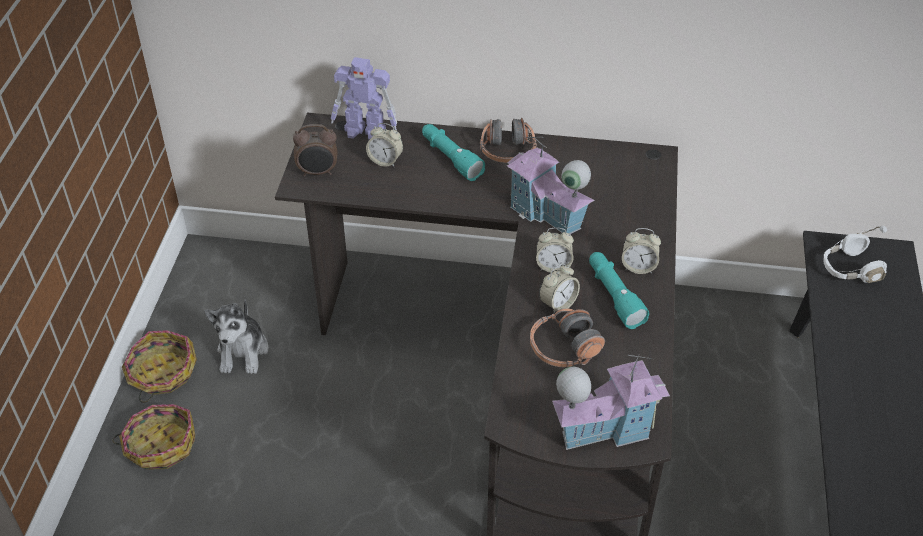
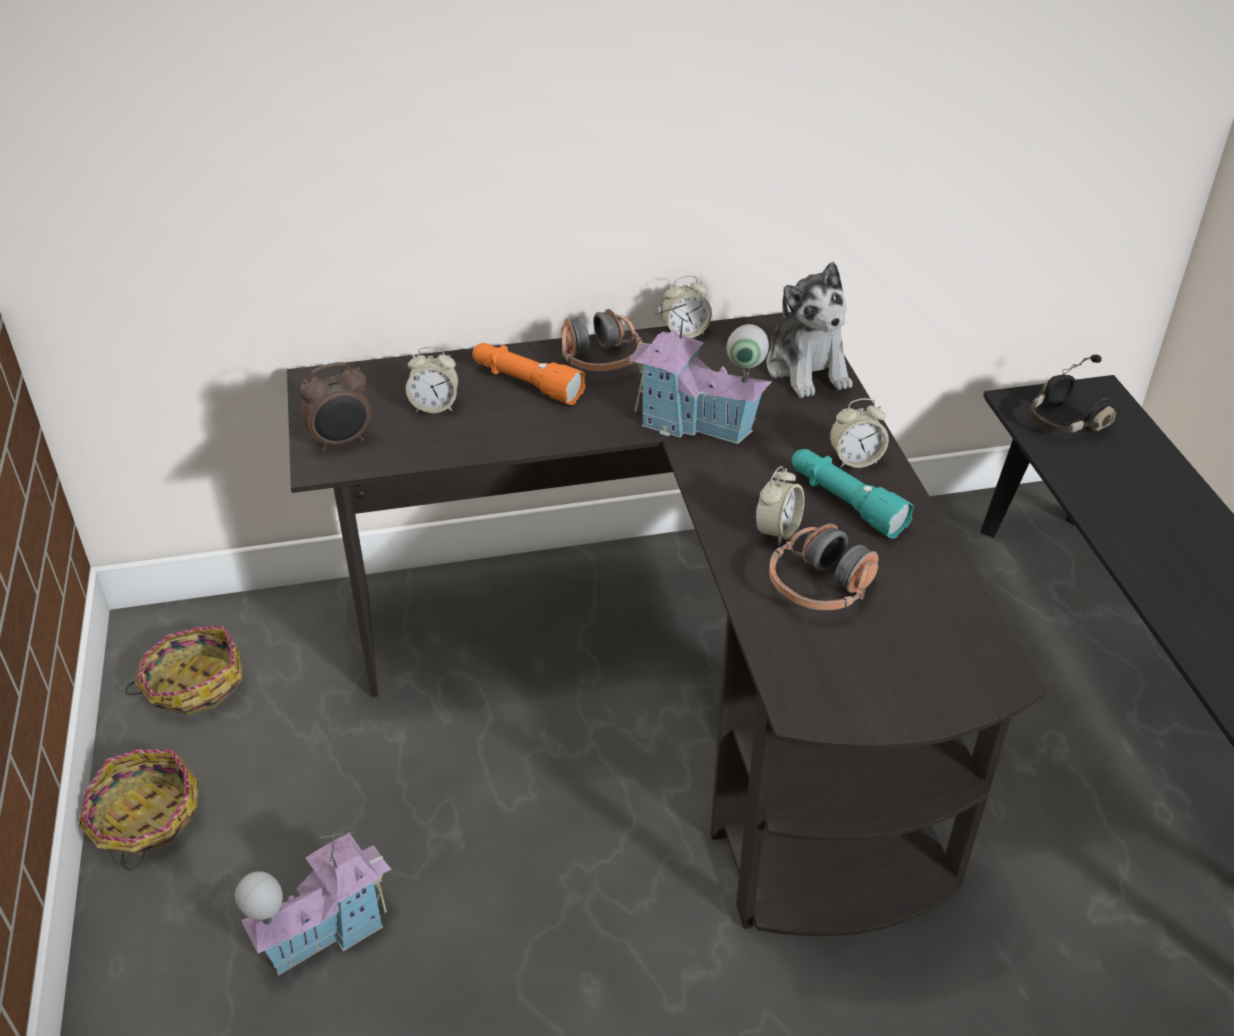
camera: 20 degrees left, 5 degrees down
basket [112,404,195,470] -> basket moved to [125,626,243,715]
plush toy [204,299,268,374] -> plush toy moved to [766,262,853,398]
toy robot [331,57,397,141] -> none
turquoise flashlight [422,124,485,181] -> orange flashlight [472,343,585,405]
alarm clock [536,227,574,273] -> alarm clock moved to [661,275,712,338]
toy house [552,355,670,450] -> toy house moved to [235,832,392,976]
white headphones [823,226,887,283] -> black headphones [1030,355,1116,433]

